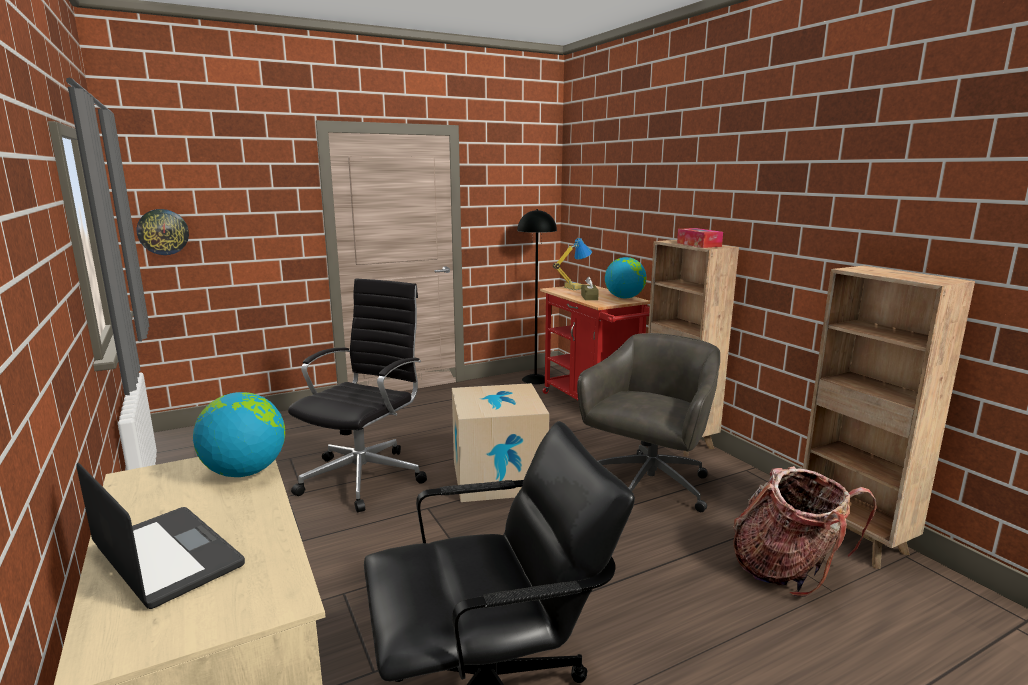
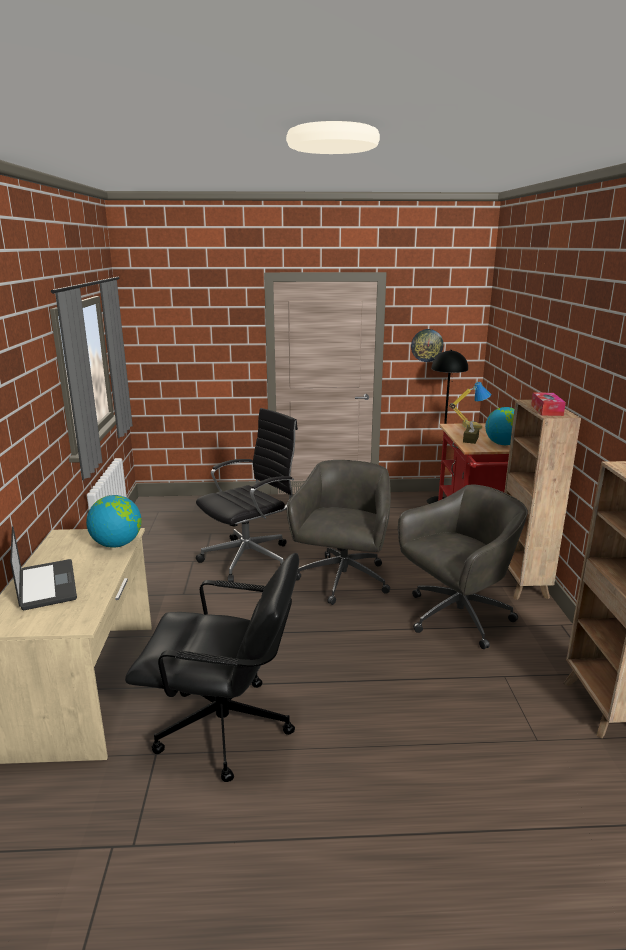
camera: 25 degrees right, 5 degrees up
wall clock [136,209,189,255] -> wall clock moved to [411,329,444,362]
cardboard box [452,383,549,502] -> grey office chair [287,460,391,605]
backpack [733,466,877,596] -> none

